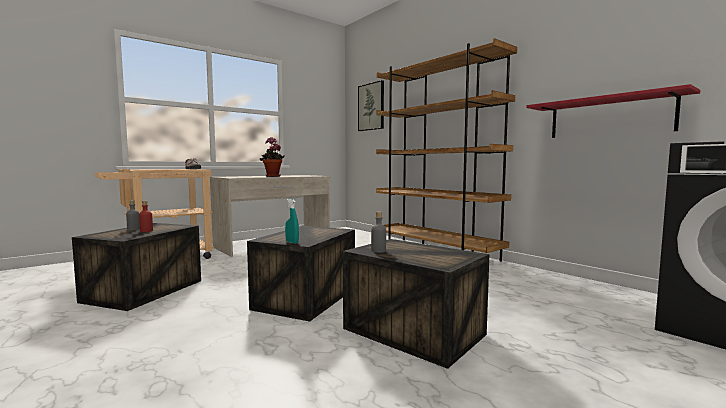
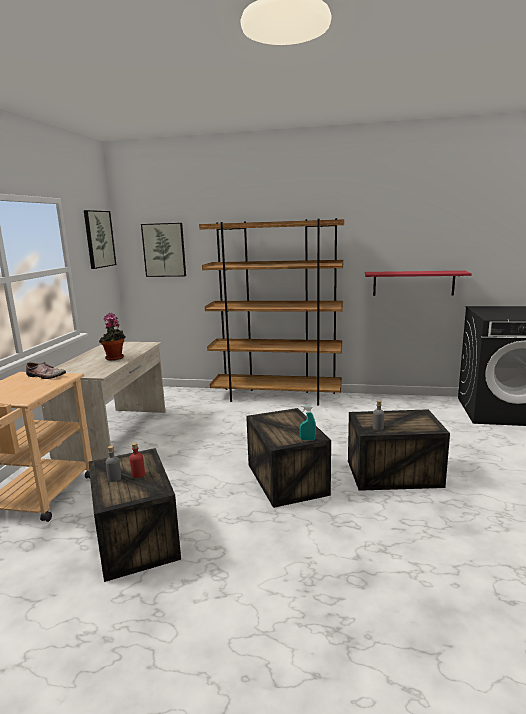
camera: 40 degrees left, 10 degrees up
none -> picture [84,210,116,269]

